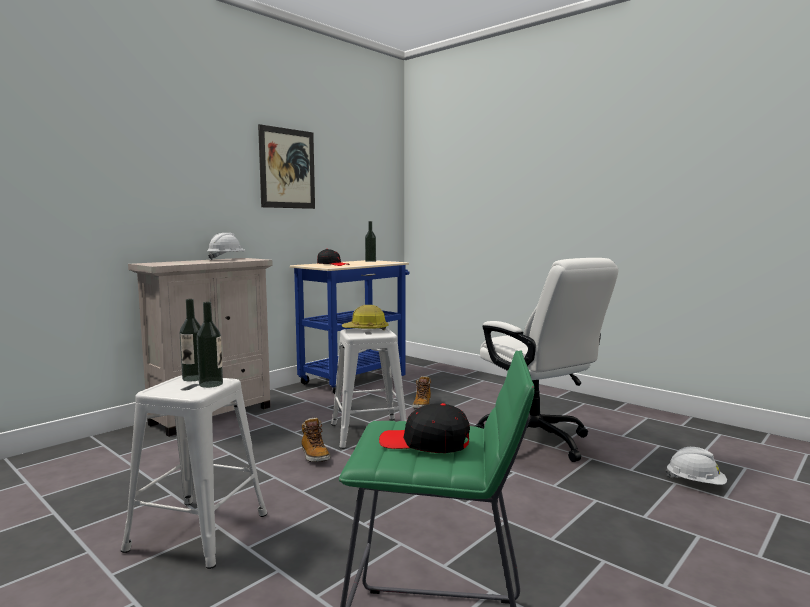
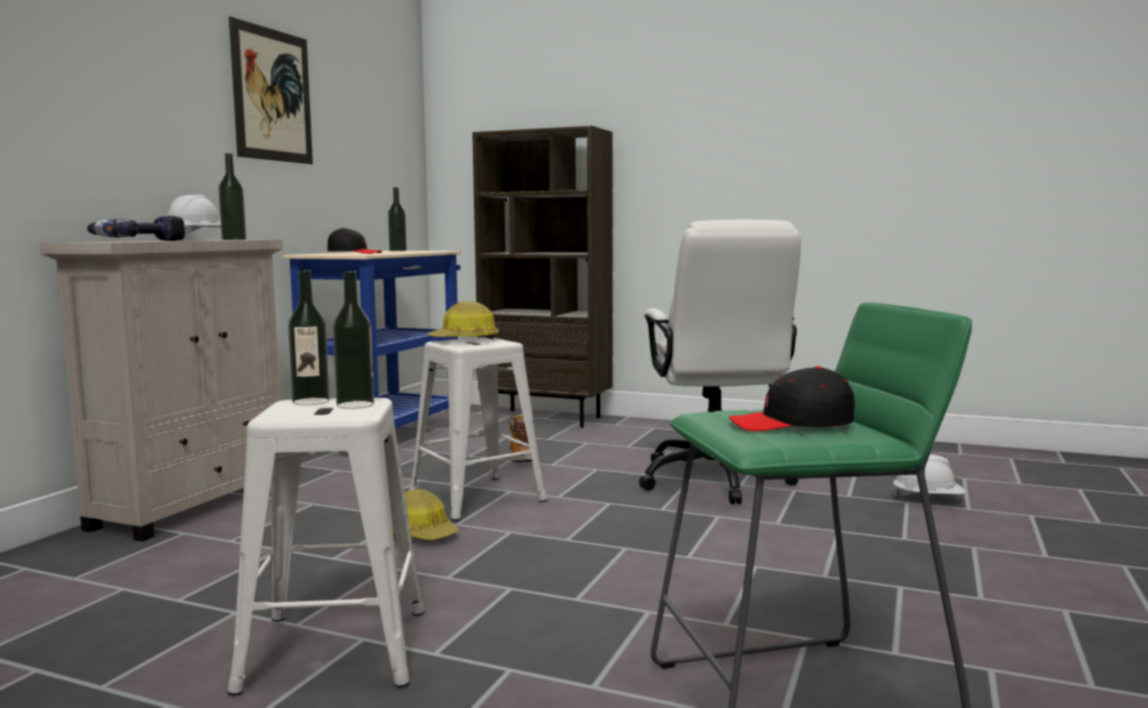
camera: 20 degrees left, 0 degrees up
boot [301,418,330,462] -> hard hat [392,489,459,540]
white office chair [474,258,618,462] -> white office chair turned 45 degrees clockwise [639,220,801,504]
none -> power drill [87,216,185,241]
none -> bottle [218,153,246,240]
none -> brown bookcase [472,125,613,428]

